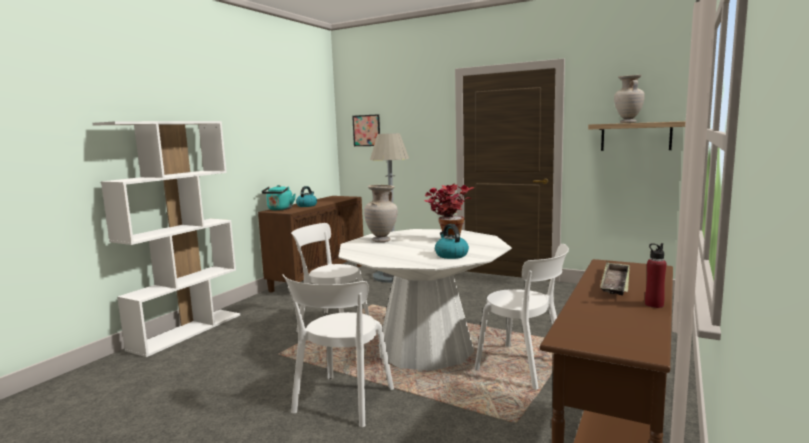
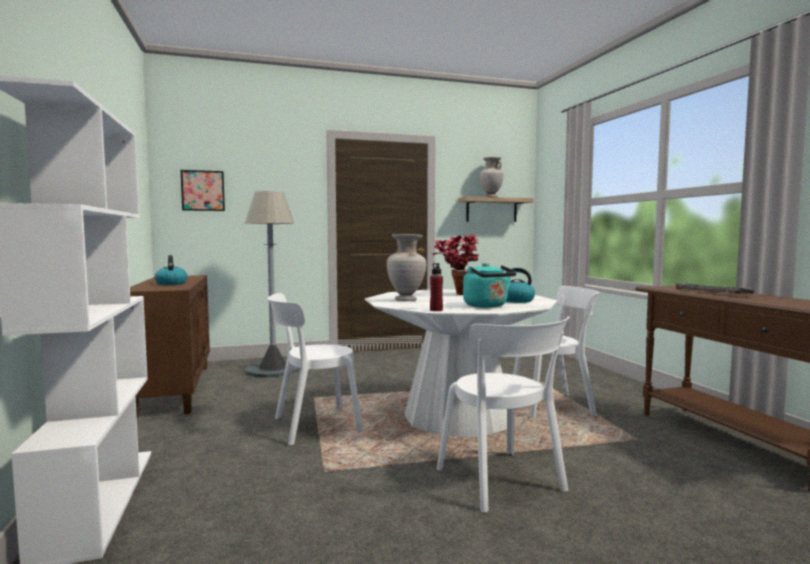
camera: 45 degrees left, 5 degrees down
turquoise kettle [261,185,296,211] -> turquoise kettle moved to [463,263,516,308]
red bottle [645,243,666,308] -> red bottle moved to [430,263,443,311]

